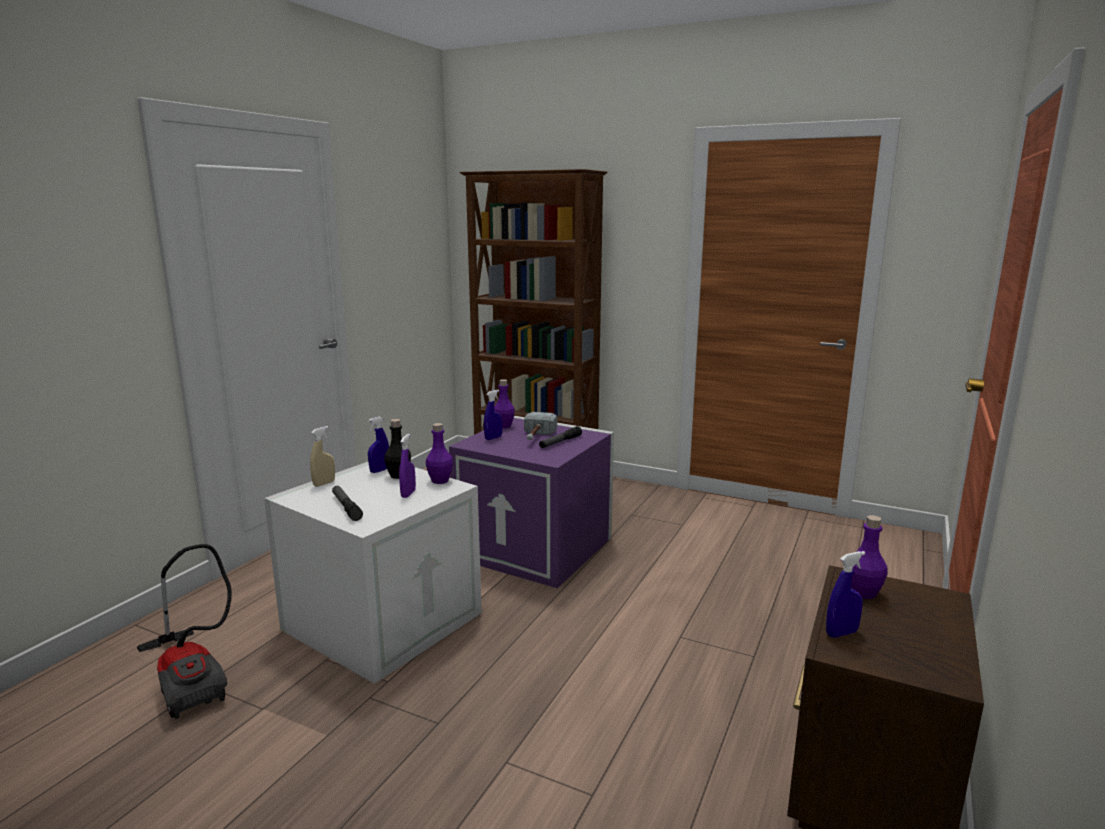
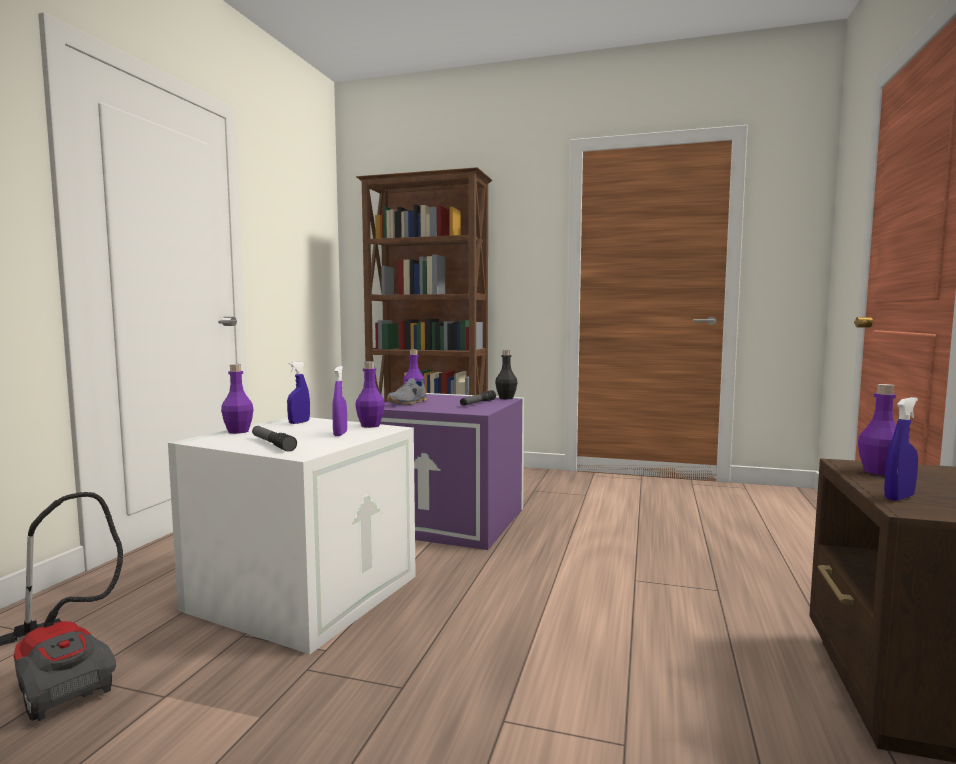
camera: 10 degrees left, 10 degrees down
beige spray bottle [310,426,335,487] -> purple bottle [221,364,254,434]
black bottle [384,419,411,479] -> black bottle moved to [495,350,518,399]
blue spray bottle [484,390,502,440] -> grey shoe [387,378,427,405]
hammer [524,412,557,440] -> none

